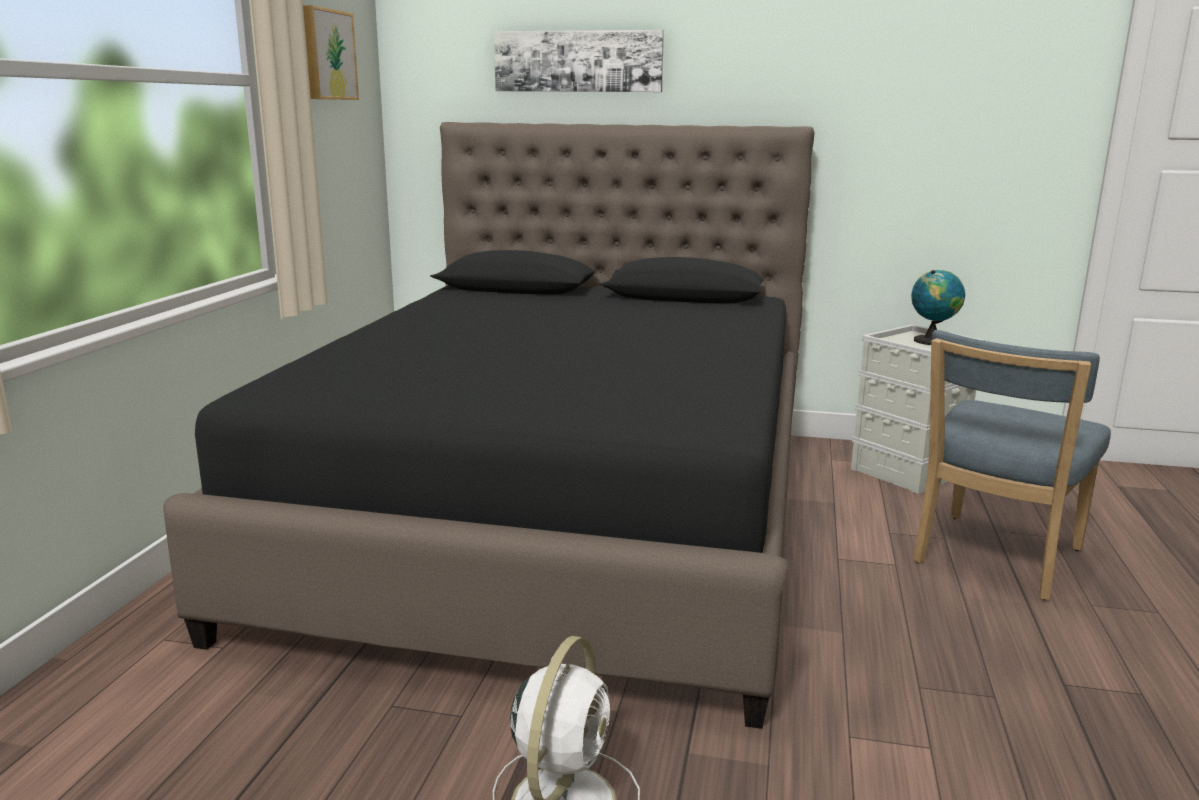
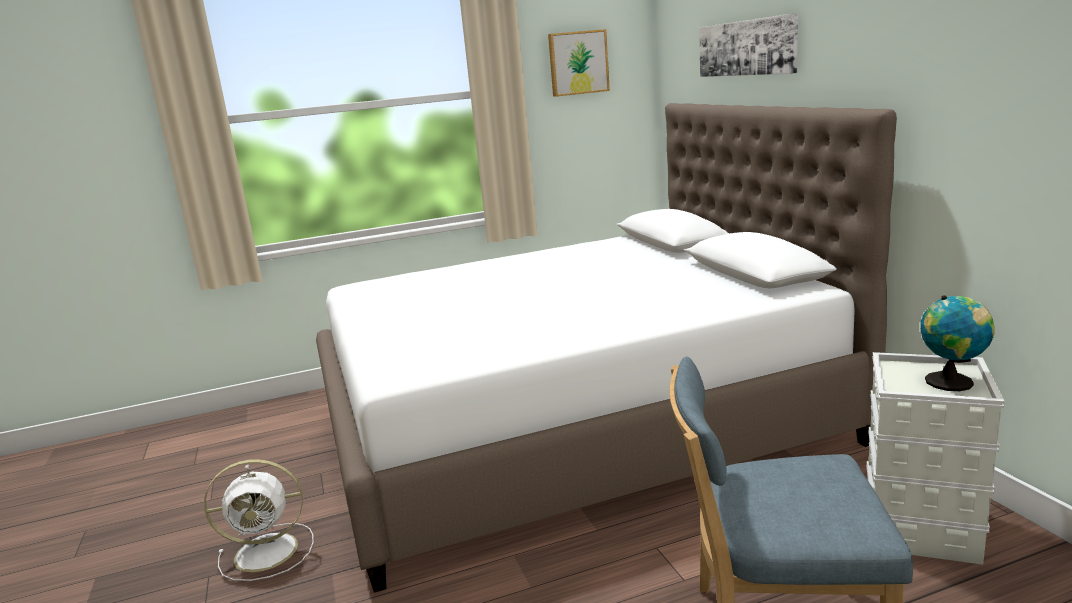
camera: 60 degrees right, 0 degrees up
black bed [163,122,815,729] -> white bed [316,103,897,593]

